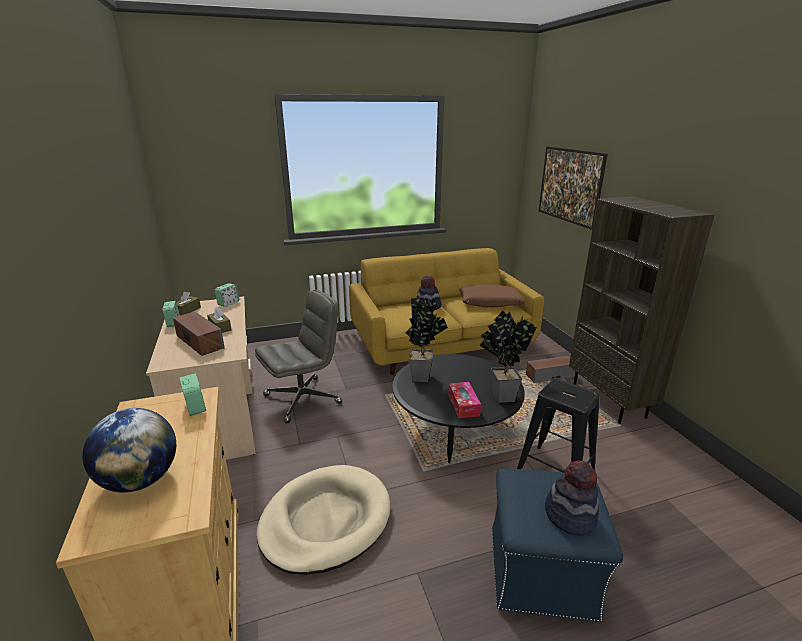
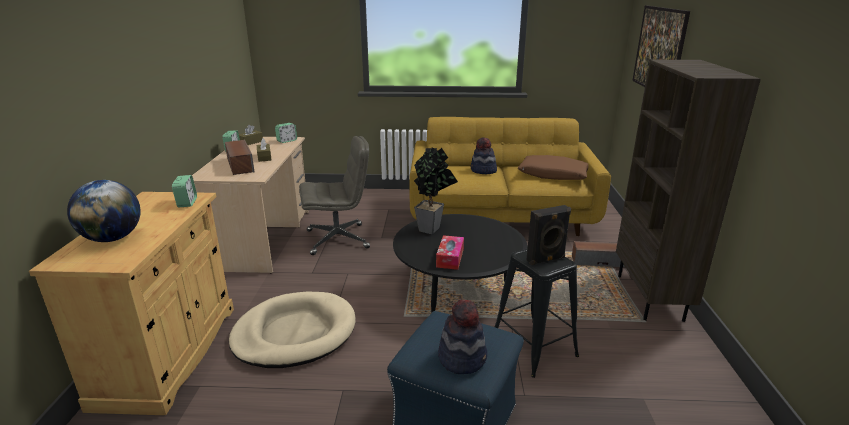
camera: 20 degrees right, 0 degrees up
potted plant [479,311,537,403] -> none
none -> black speaker [526,205,571,265]

